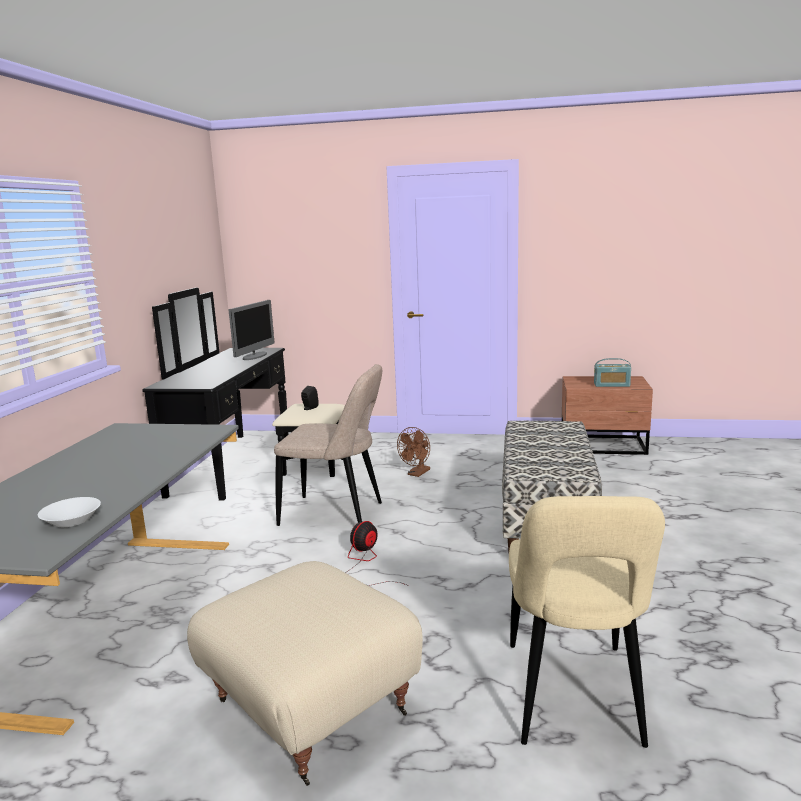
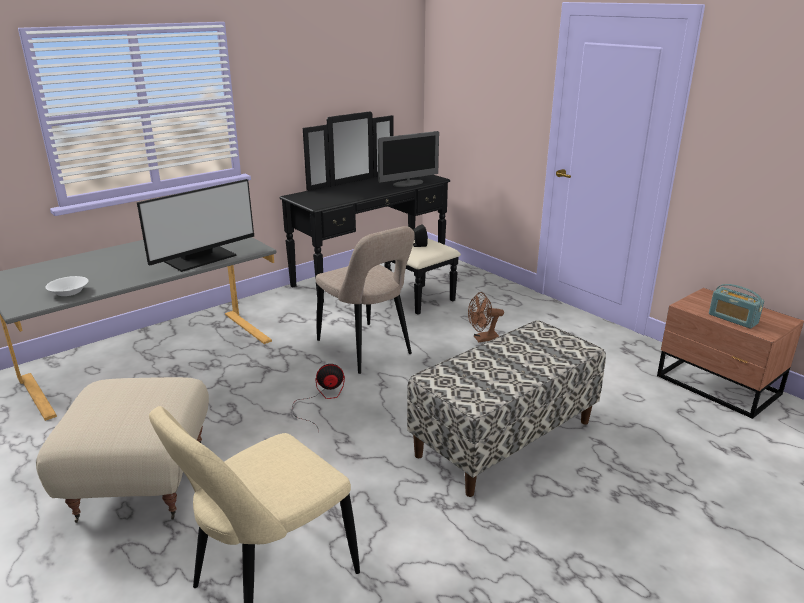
camera: 40 degrees right, 10 degrees up
none -> monitor [137,179,254,272]

